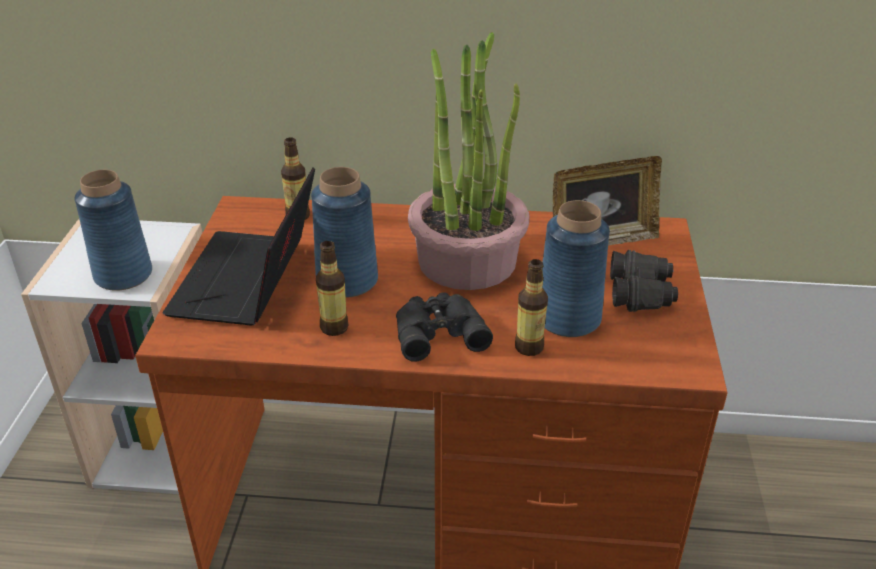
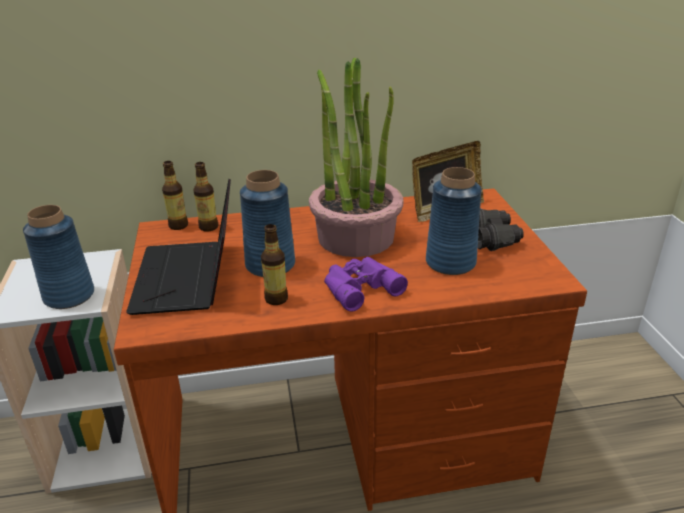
camera: 15 degrees left, 5 degrees down
black binoculars [396,292,493,362] -> purple binoculars [324,257,408,312]
bottle [515,259,548,356] -> bottle moved to [162,161,188,230]

